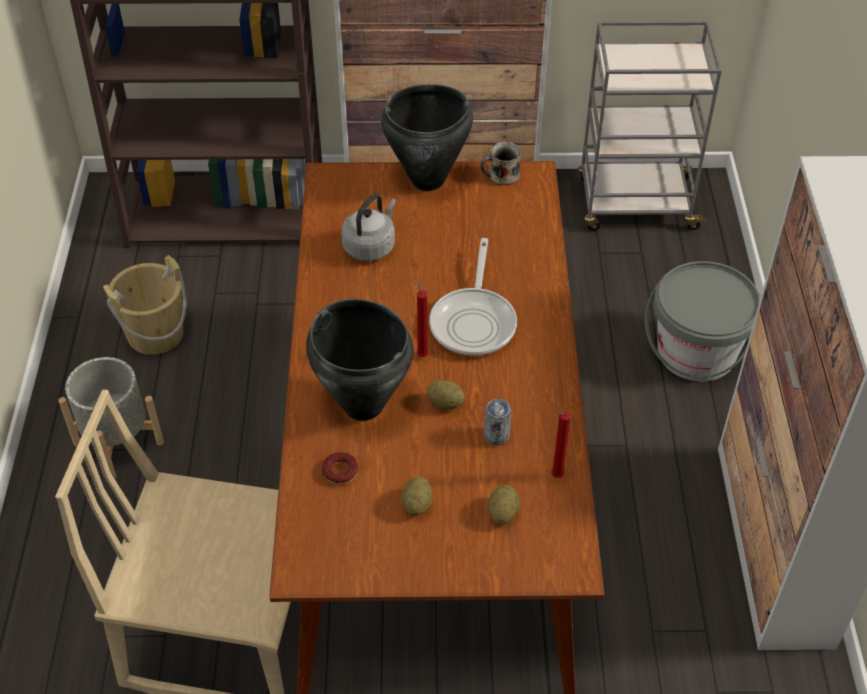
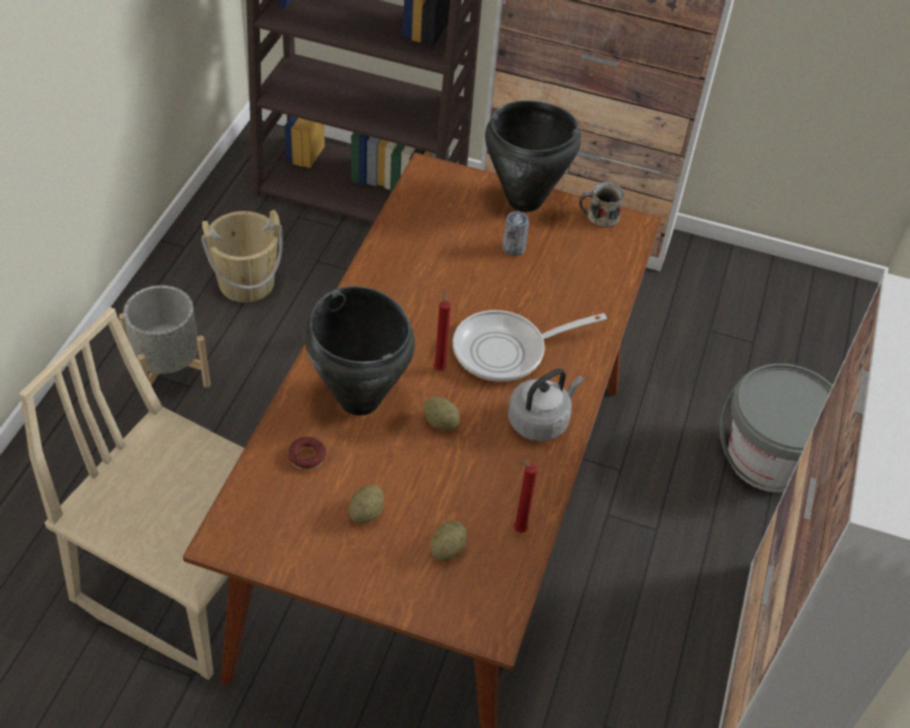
camera: 15 degrees right, 0 degrees up
grey kettle [341,194,396,261] -> grey kettle moved to [508,368,583,441]
frying pan [429,238,517,356] -> frying pan turned 45 degrees clockwise [453,310,607,382]
can [484,399,511,446] -> can moved to [502,212,529,256]
grey cart [578,21,722,231] -> none

